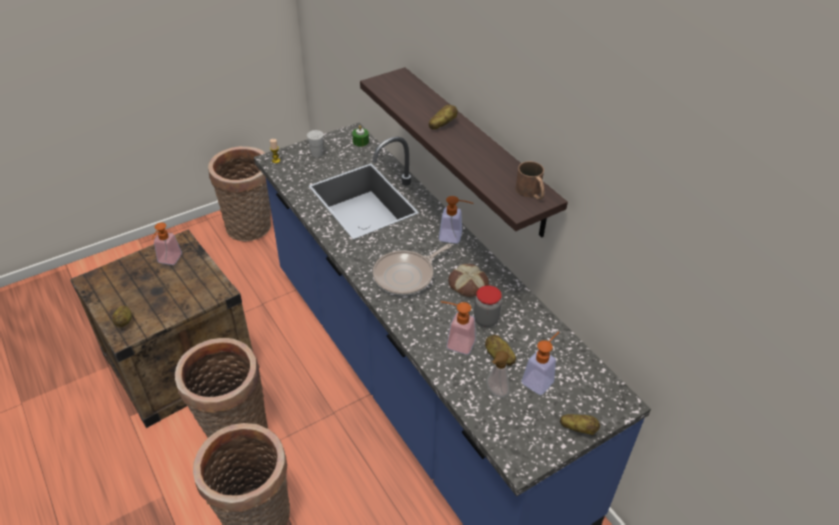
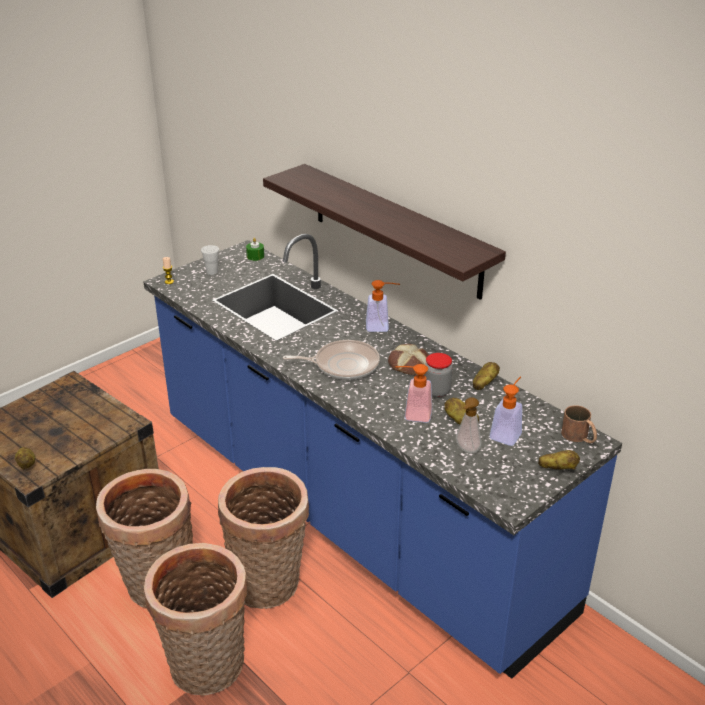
camera: 10 degrees left, 10 degrees down
soap dispenser [152,223,182,265] -> none
basket [208,146,271,241] -> basket moved to [218,467,309,609]
frying pan [373,244,451,296] -> frying pan turned 135 degrees counterclockwise [283,340,380,380]
potato [429,105,458,129] -> potato moved to [473,362,500,390]
brown mug [516,161,544,200] -> brown mug moved to [561,405,597,443]

